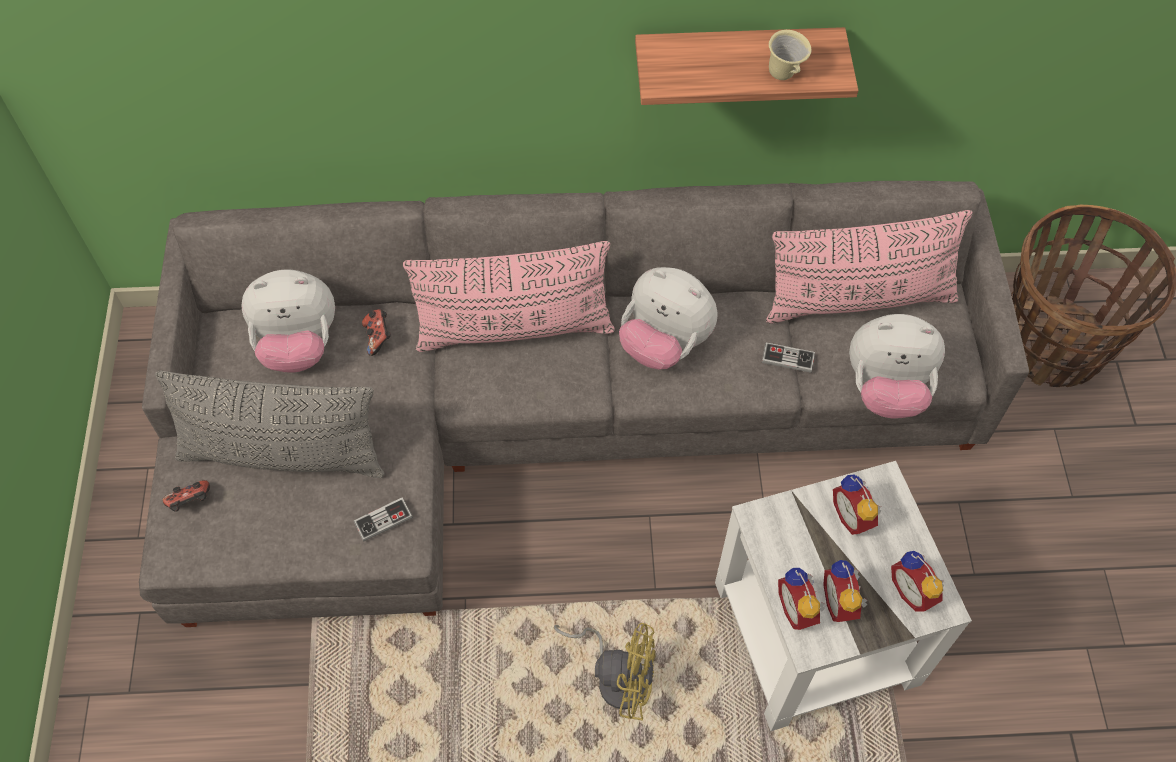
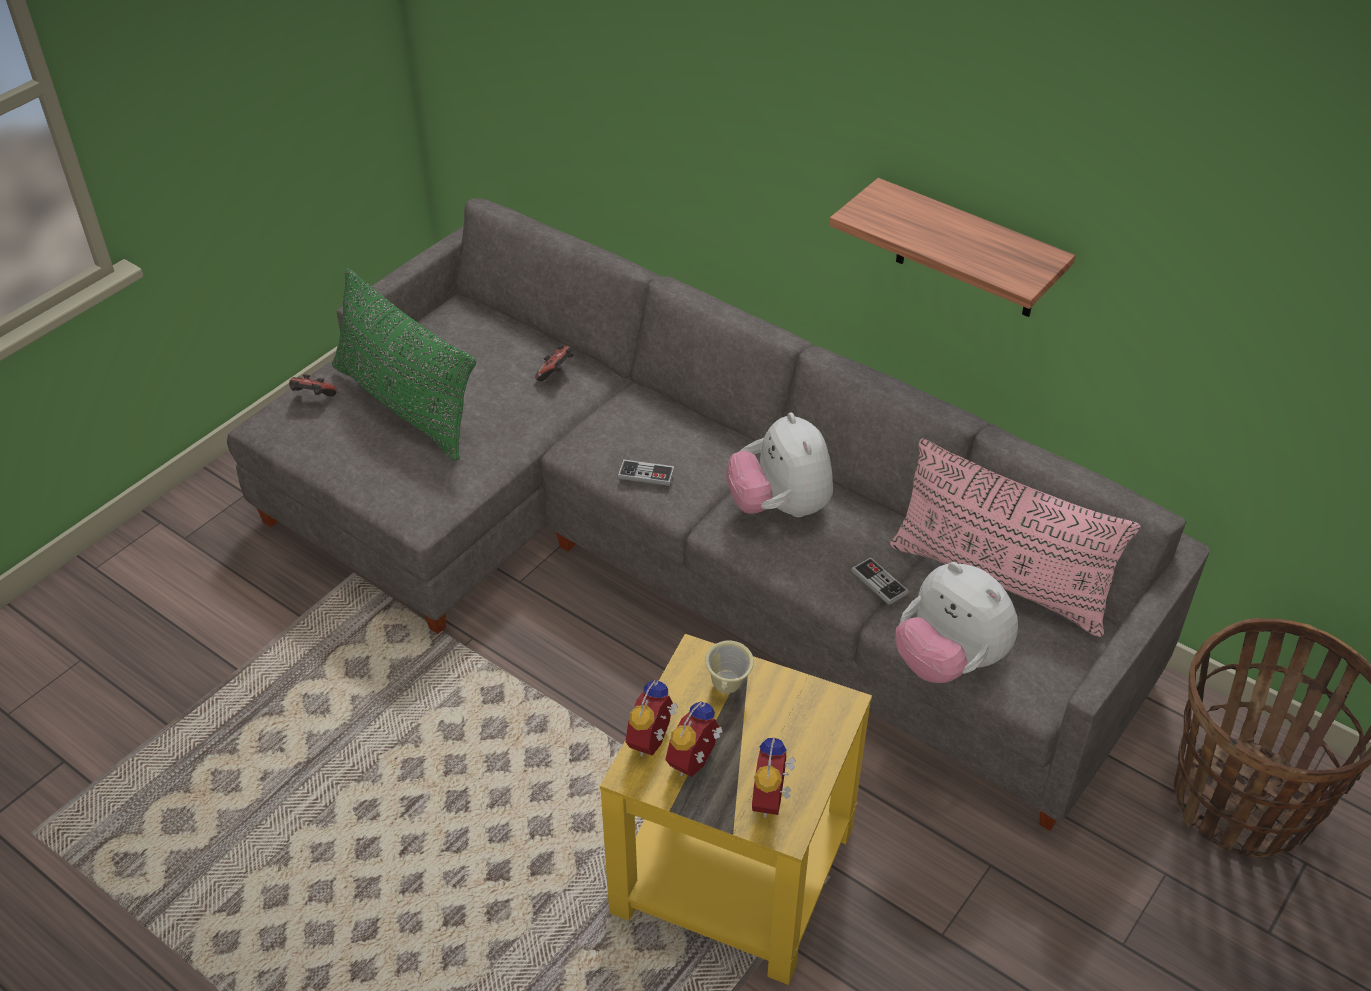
camera: 40 degrees right, 15 degrees down
grey pillow [155,371,385,478] -> green pillow [332,268,476,461]
plush toy [241,270,335,373] -> none
game controller [354,497,413,541] -> game controller moved to [618,459,675,486]
pink pillow [403,241,615,352] -> none
yellow fan [554,623,656,721] -> none
white side table [715,461,972,731] -> yellow side table [600,634,872,985]
beige mug [769,30,811,80] -> beige mug moved to [705,640,754,693]
alarm clock [833,474,882,535] -> none

